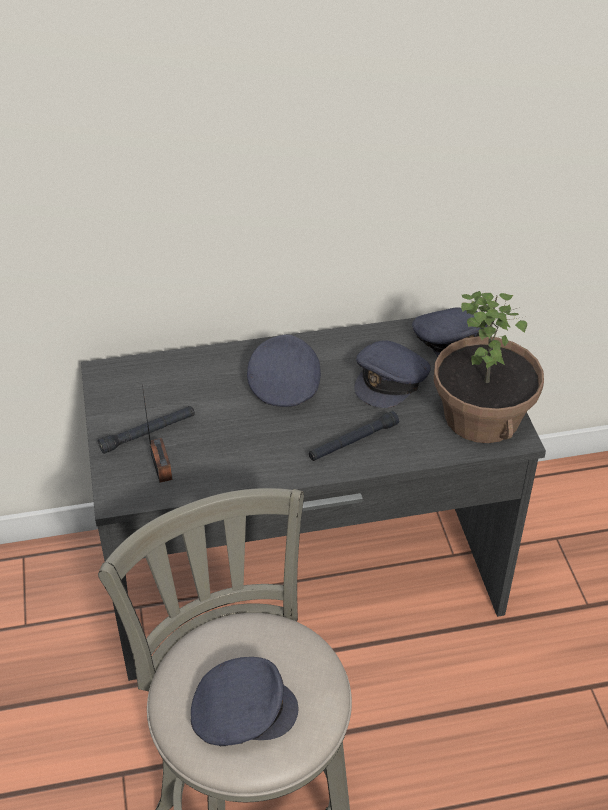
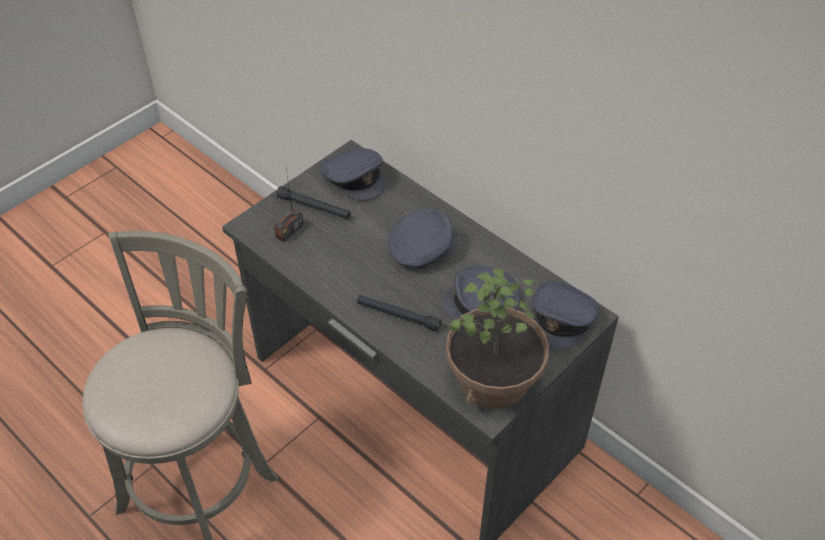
camera: 55 degrees right, 5 degrees up
grey cap [191,657,298,747] -> grey cap moved to [320,148,385,201]

